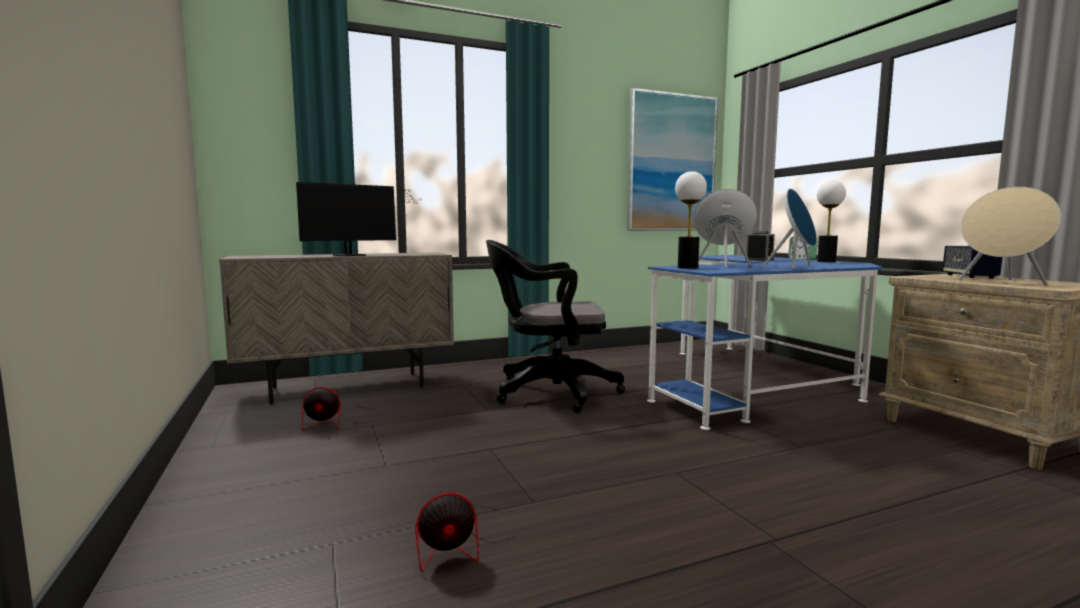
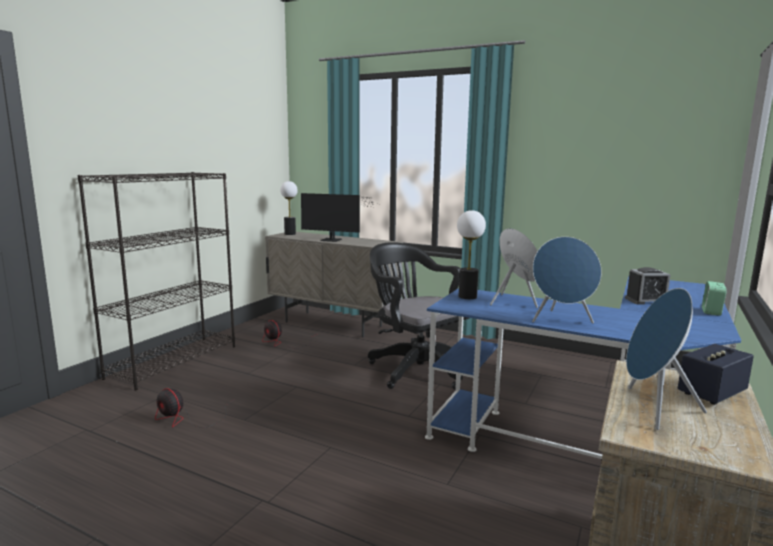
camera: 50 degrees right, 5 degrees up
picture [627,88,718,231] -> none
table lamp [817,181,846,262] -> table lamp moved to [280,181,298,235]
beige speaker [959,187,1061,285] -> blue speaker [626,288,707,430]
none -> black bookcase [77,172,235,391]

